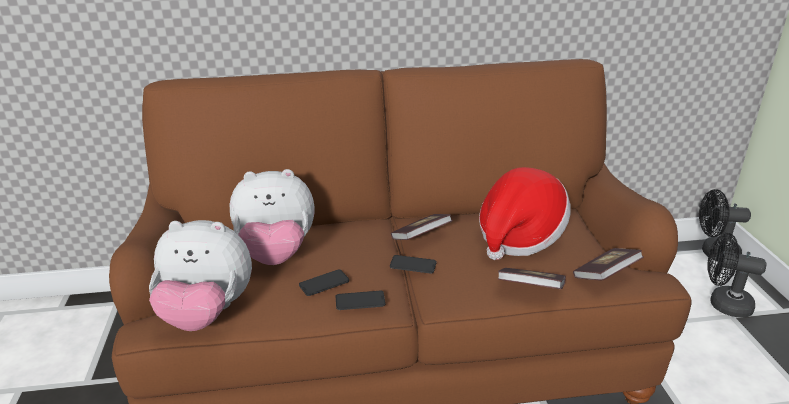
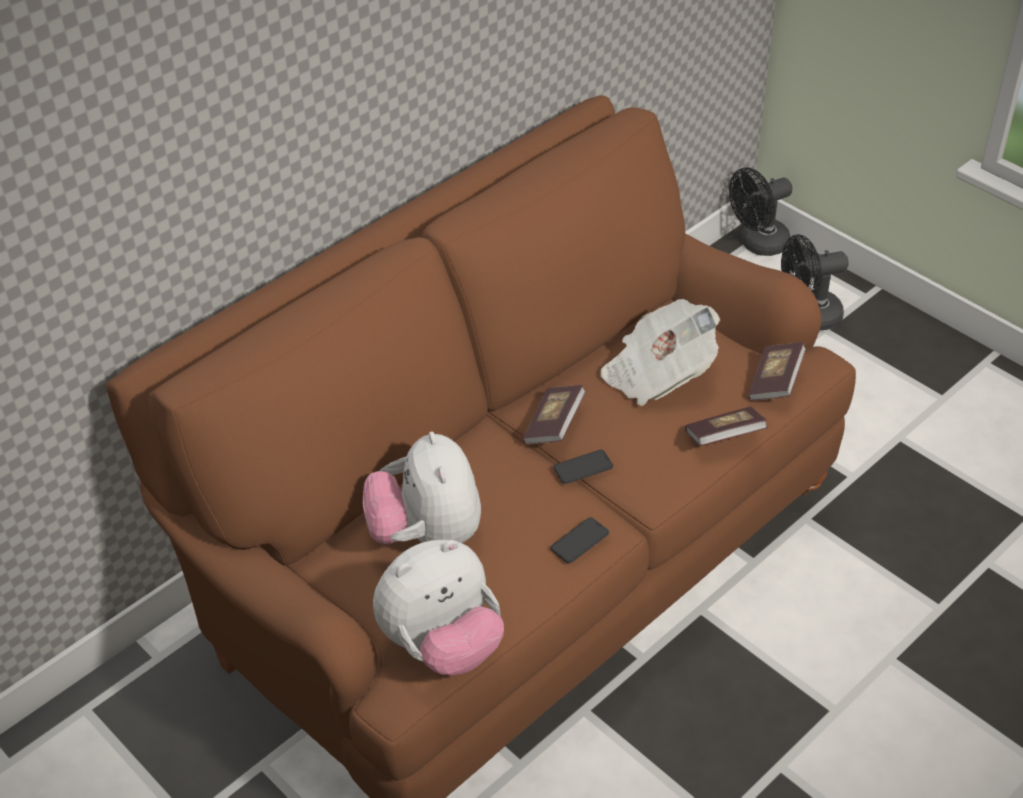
camera: 35 degrees left, 15 degrees up
plush toy [229,169,315,265] -> plush toy turned 120 degrees clockwise [363,432,481,544]
phone [299,269,349,296] -> none
hat [479,167,571,260] -> newspaper [600,299,720,406]

